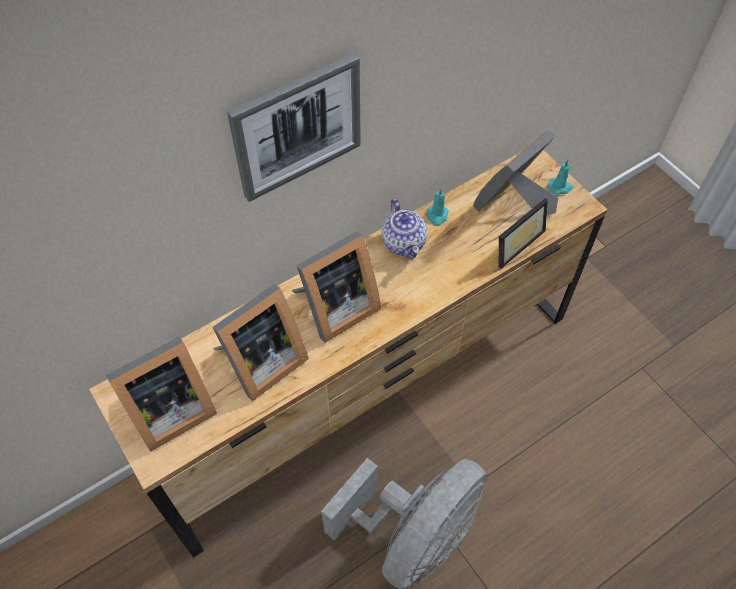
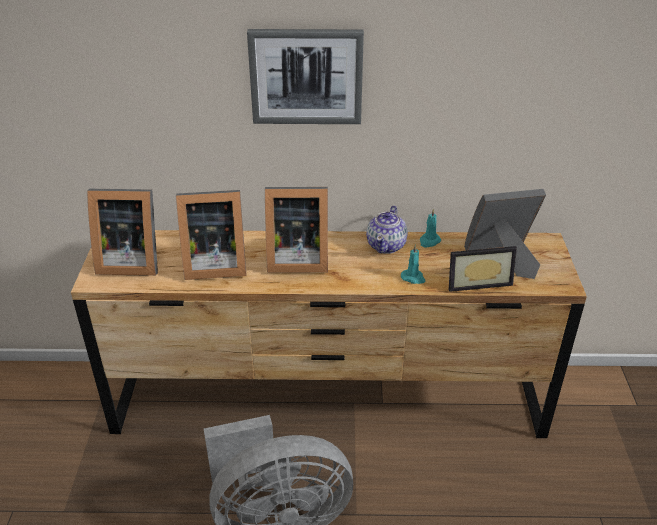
camera: 35 degrees right, 20 degrees down
turquoise candle [548,160,573,195] -> turquoise candle moved to [401,244,425,284]

